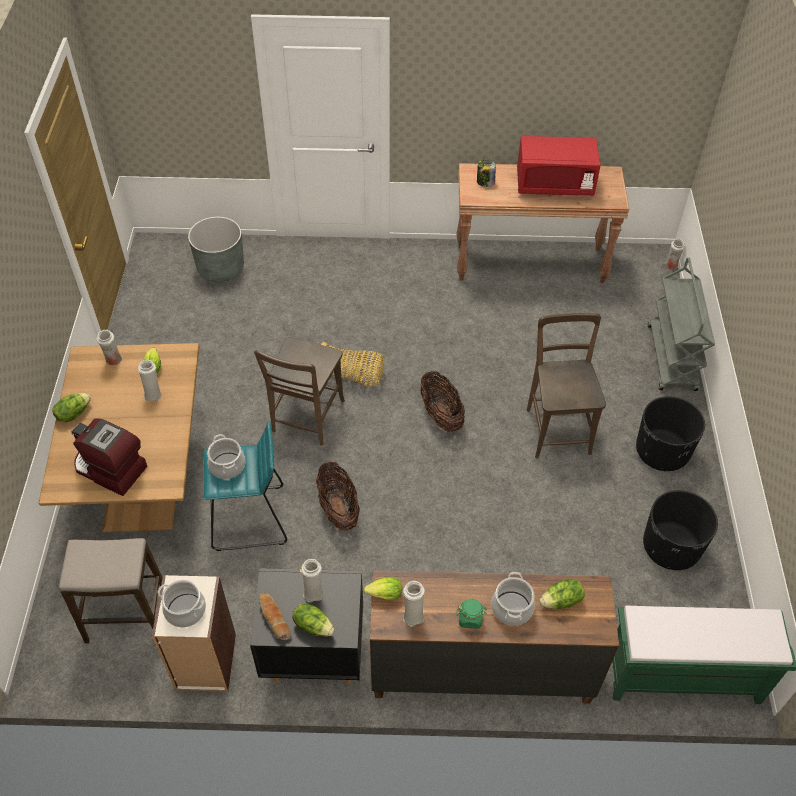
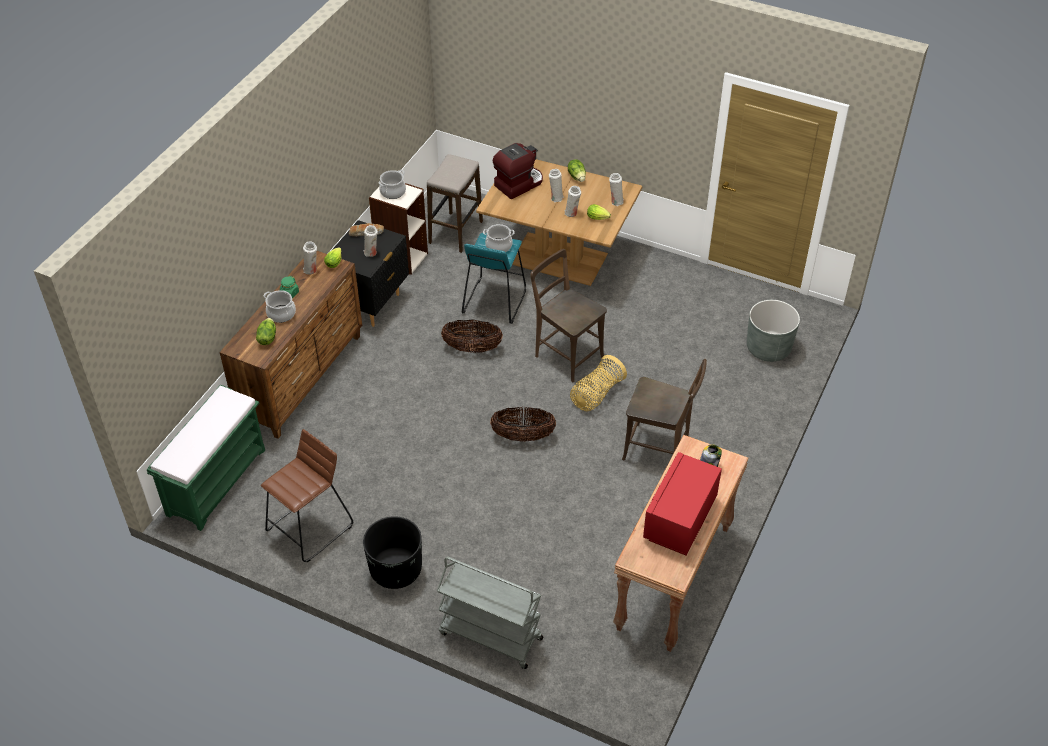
camera: 115 degrees right, 5 degrees down
lettuce [292,603,335,636] -> none
brown chair [527,313,606,458] -> brown chair moved to [622,359,707,460]
black planter [643,490,718,570] -> brown stool [261,429,353,562]
white vase [665,239,685,269] -> white vase moved to [549,169,564,202]

